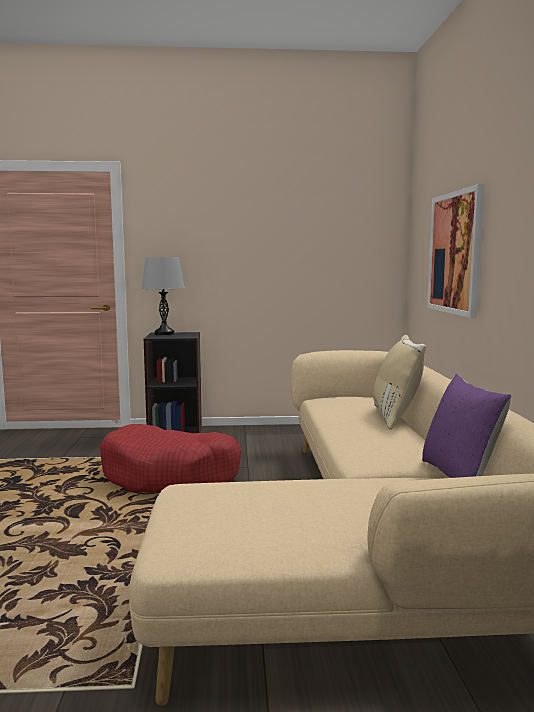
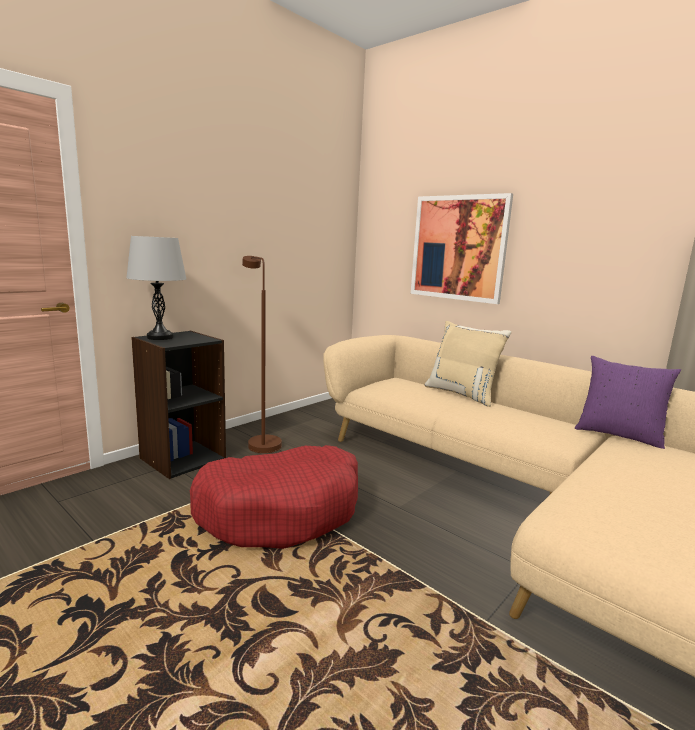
camera: 45 degrees left, 5 degrees up
none -> brown floor lamp [242,256,282,453]

